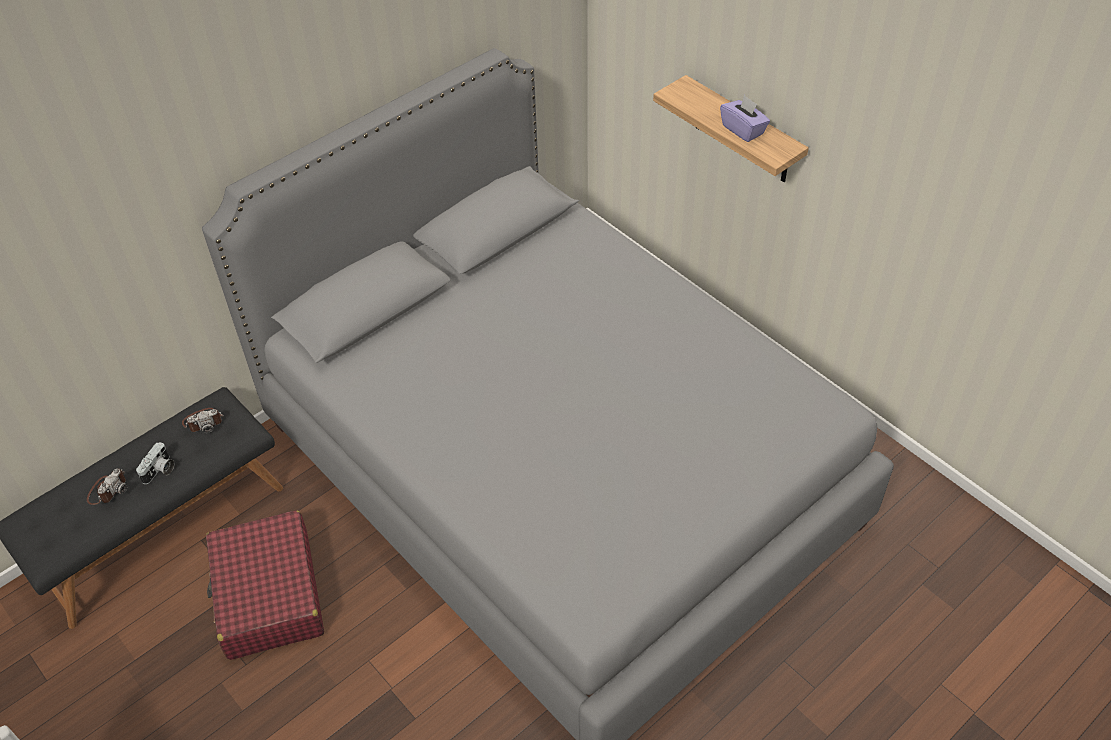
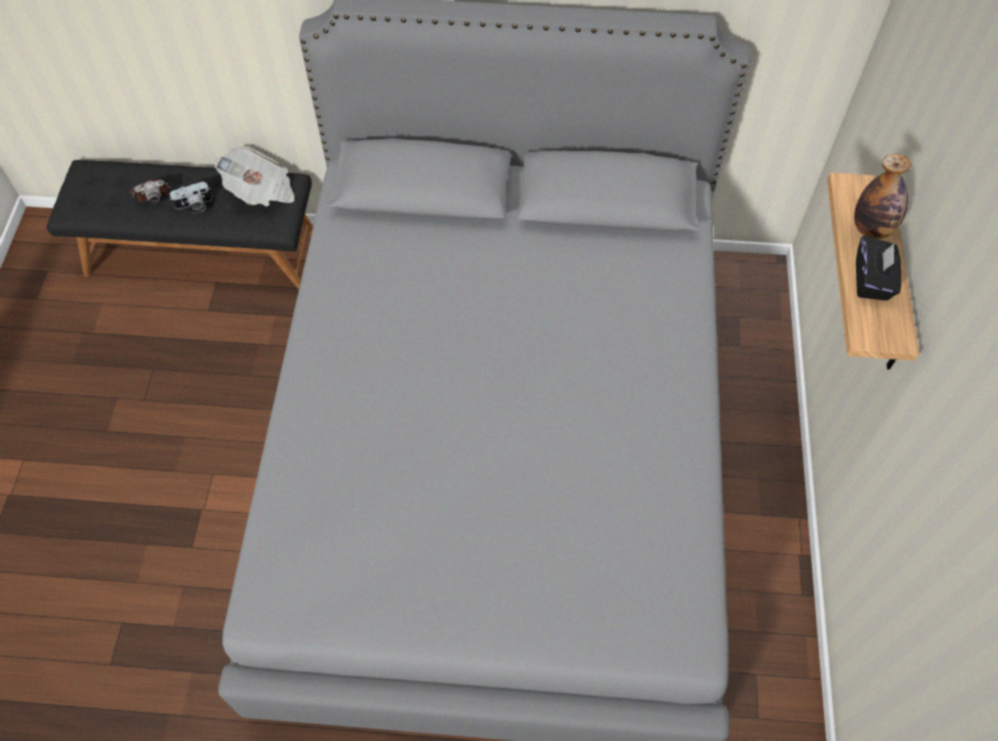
camera: 45 degrees right, 10 degrees up
camera [182,408,224,433] -> newspaper [215,146,295,206]
red suitcase [206,510,324,660] -> none
purple tissue box [720,95,770,142] -> black tissue box [856,235,902,301]
none -> bottle [854,154,911,239]

